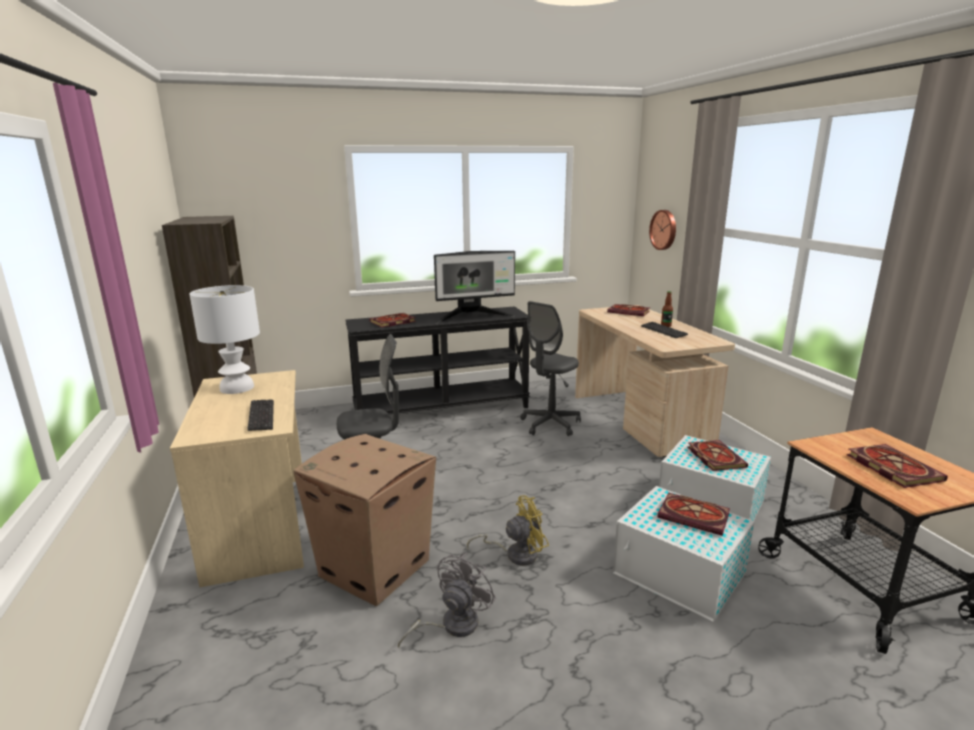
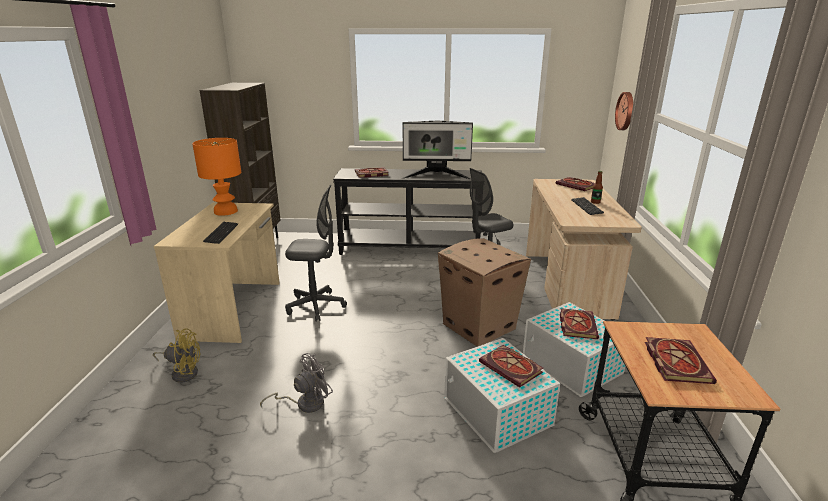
camera: 20 degrees right, 5 degrees up
white table lamp [190,285,260,394] -> orange table lamp [192,138,241,216]
cardboard box [293,434,436,606] -> cardboard box moved to [438,238,531,347]
yellow fan [467,495,549,566] -> yellow fan moved to [153,329,201,383]

